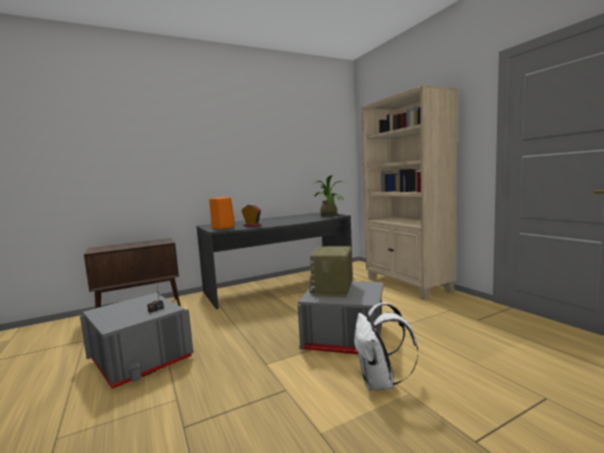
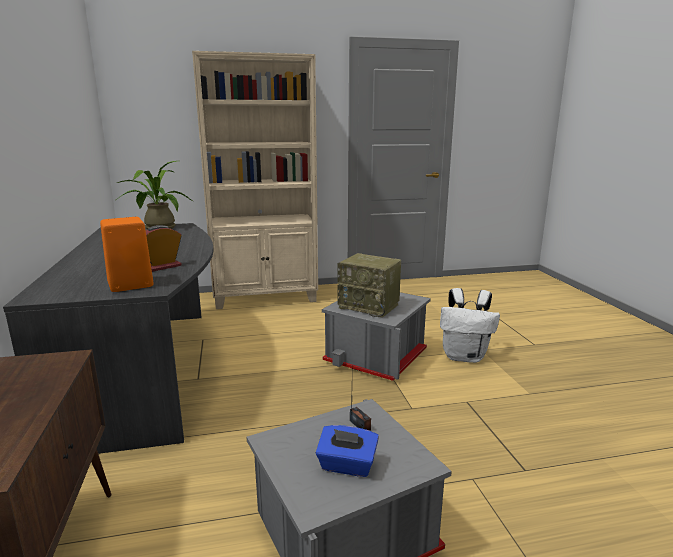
camera: 75 degrees left, 10 degrees up
none -> blue tissue box [316,425,379,477]

